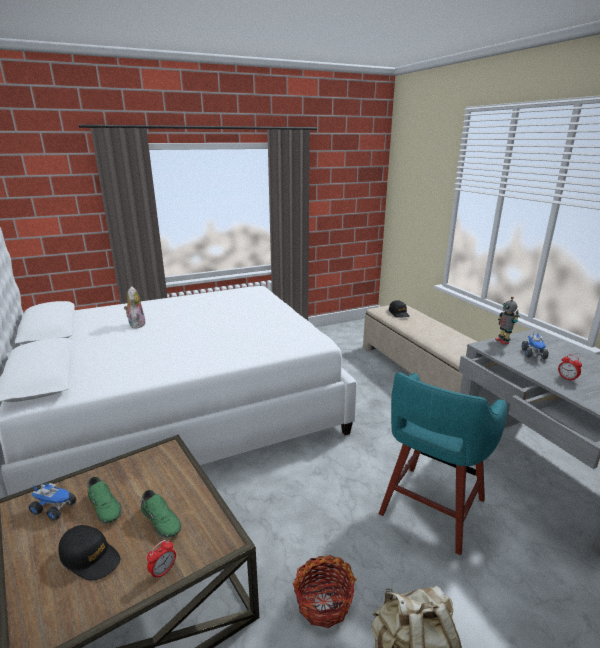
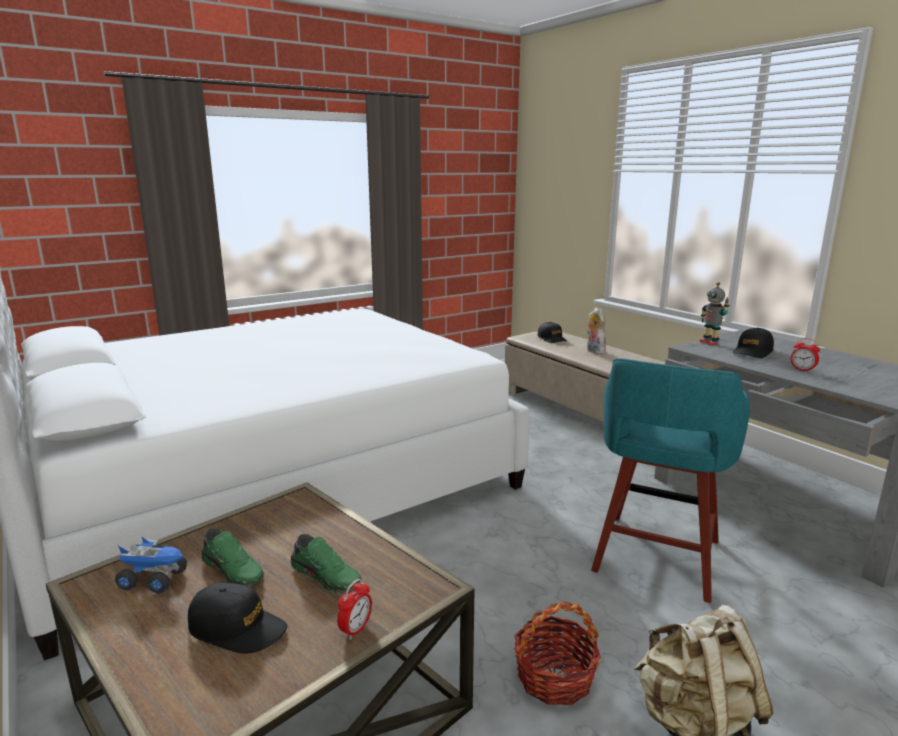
camera: 10 degrees left, 5 degrees down
plush toy [124,286,146,328] -> plush toy moved to [587,307,606,354]
toy truck [522,333,549,359] -> black cap [733,328,774,358]

